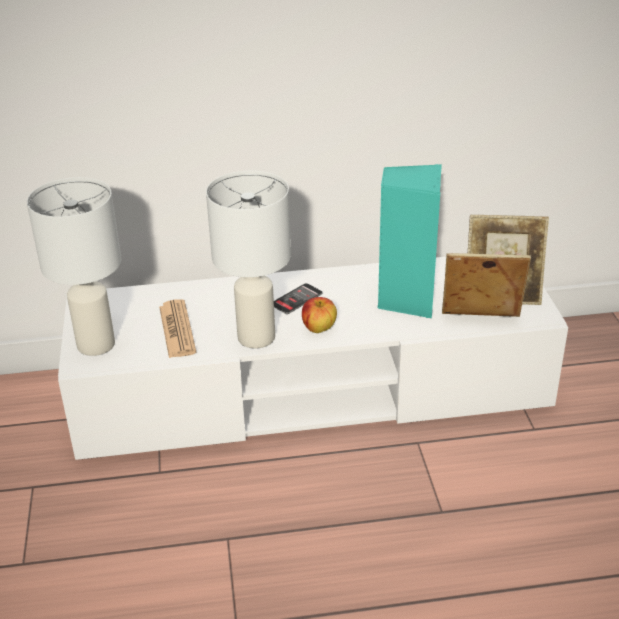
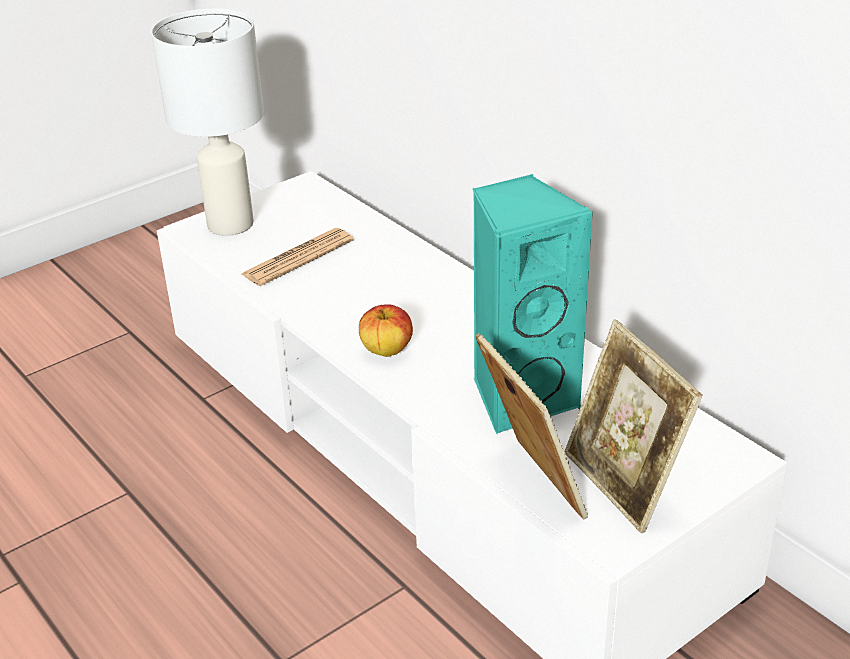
camera: 60 degrees right, 0 degrees up
white table lamp [206,171,291,349] -> none
phone [274,283,322,314] -> none

